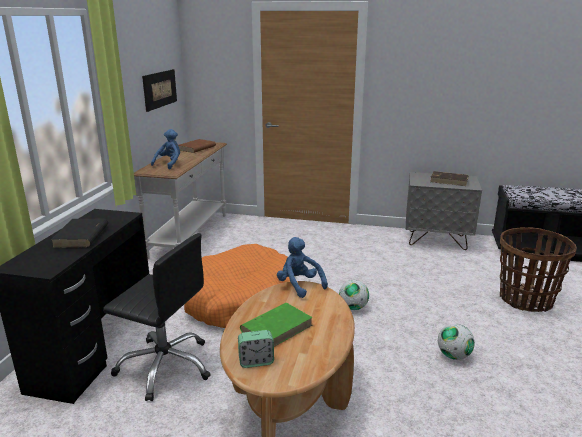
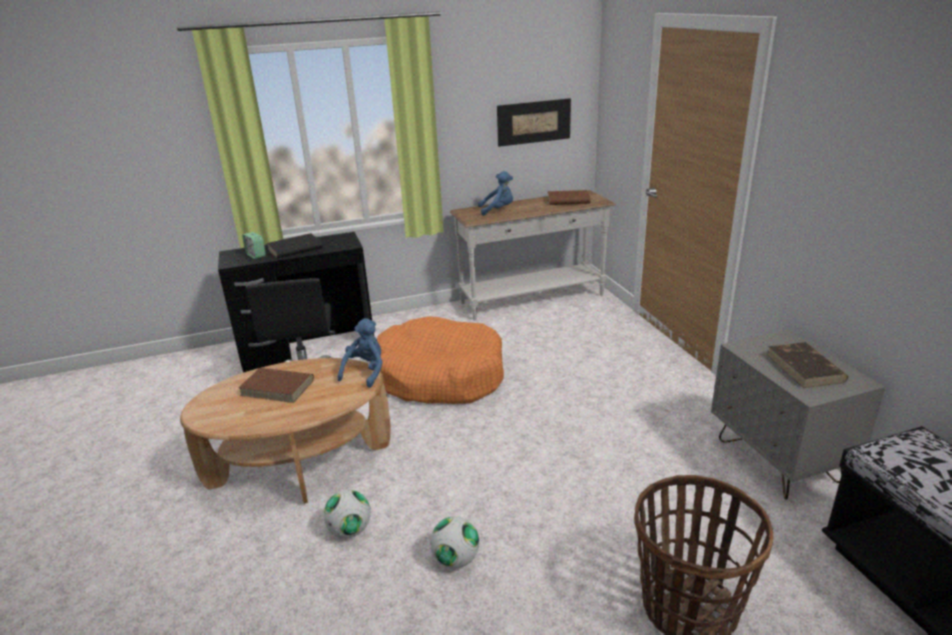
camera: 60 degrees right, 5 degrees up
alarm clock [238,330,274,368] -> alarm clock moved to [242,232,266,259]
green book [240,303,313,347] -> brown book [238,368,314,403]
football [339,280,369,310] -> football moved to [324,490,371,538]

